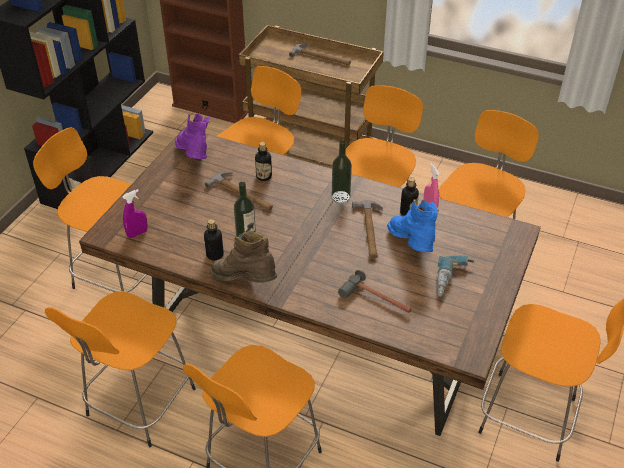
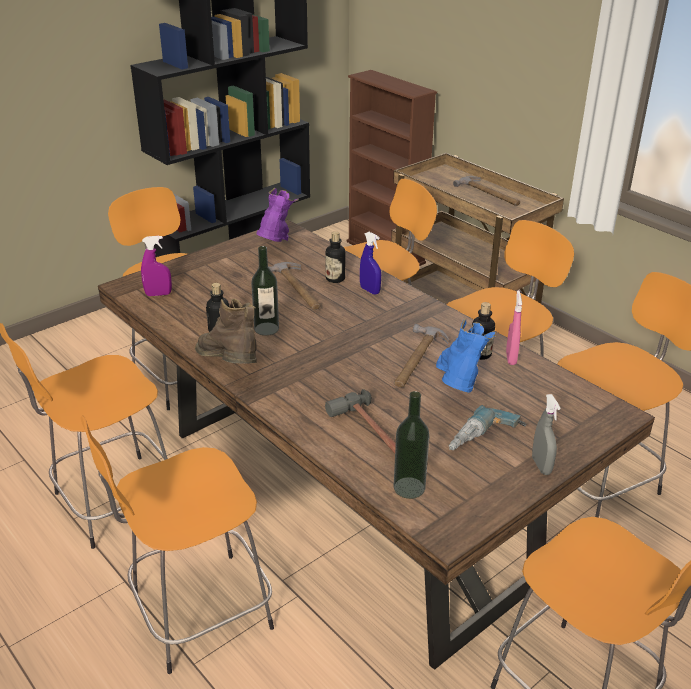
camera: 25 degrees right, 10 degrees down
bottle [332,140,352,203] -> bottle moved to [393,391,430,499]
none -> blue spray bottle [360,232,381,295]
none -> grey spray bottle [532,394,560,475]

